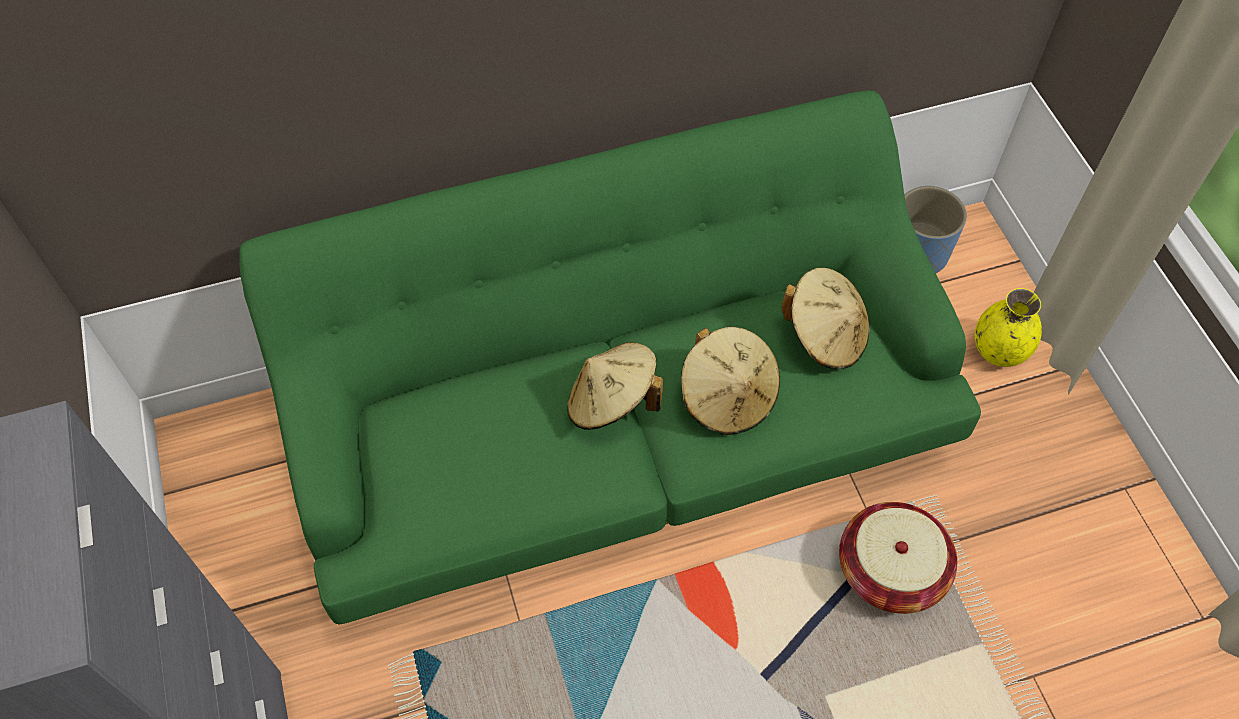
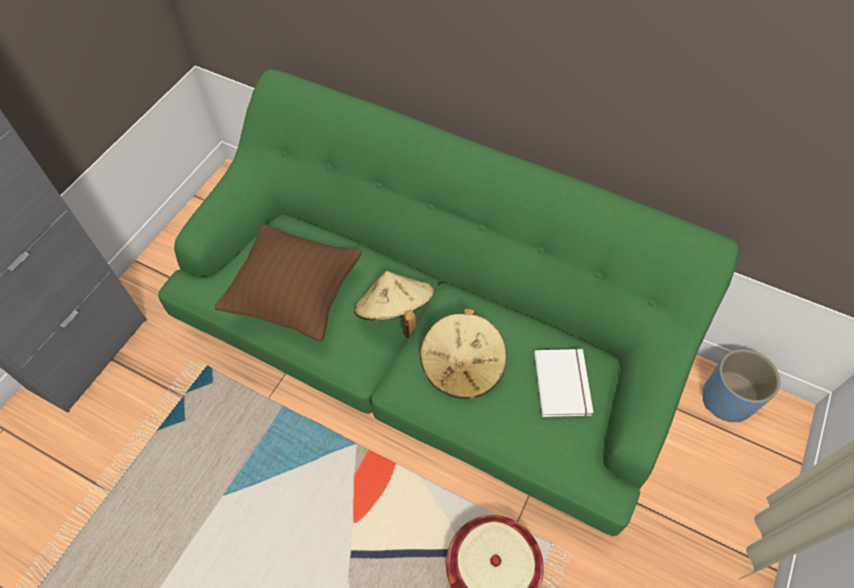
camera: 45 degrees right, 0 degrees up
beige hat [781,268,870,369] -> white book [534,349,593,417]
yellow vase [975,288,1042,367] -> none
none -> brown pillow [215,224,362,342]

